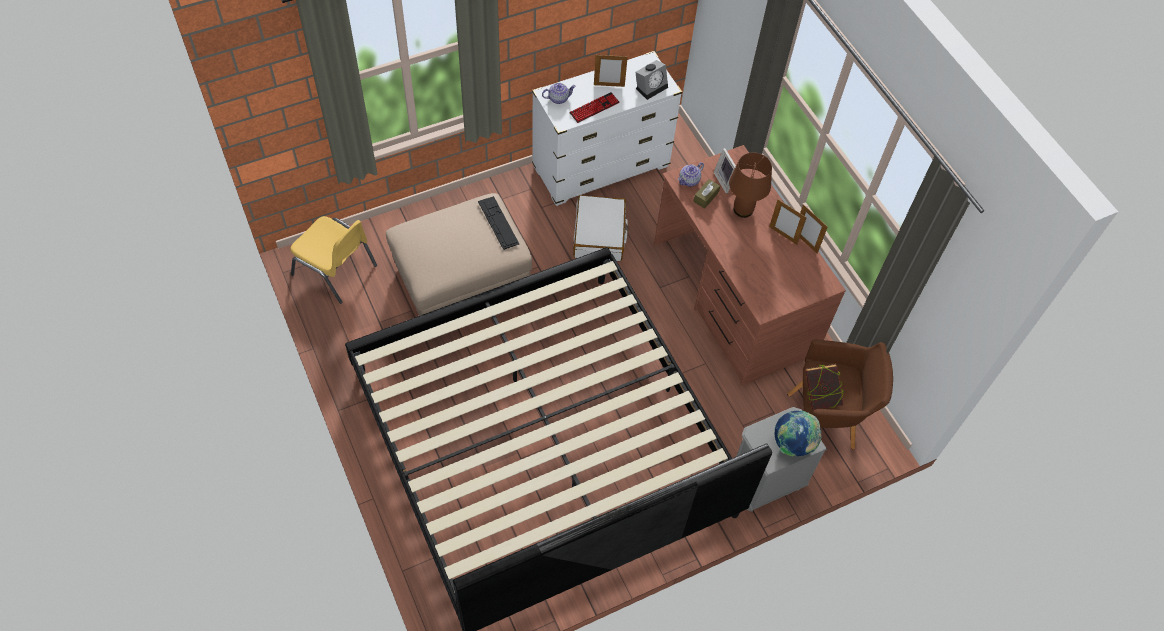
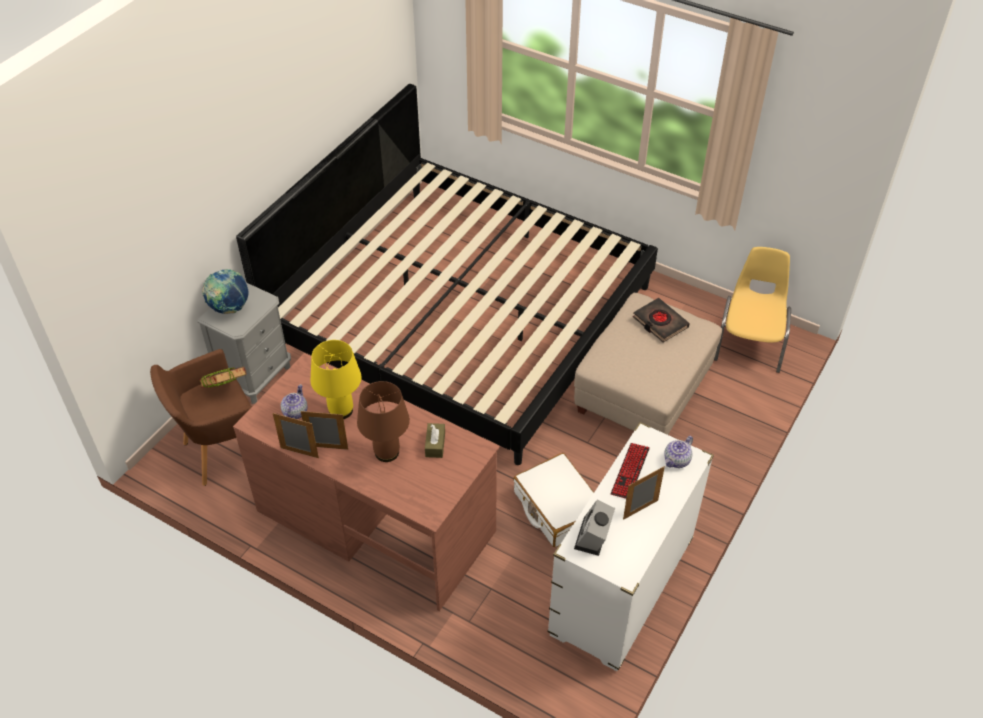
camera: 150 degrees right, 10 degrees down
yellow chair [290,216,377,304] -> yellow chair turned 105 degrees clockwise [714,247,791,373]
keyboard [478,196,519,250] -> none
teapot [678,162,704,187] -> teapot moved to [281,384,308,419]
picture frame [714,148,736,194] -> none
none -> yellow table lamp [310,340,362,419]
none -> black book [633,298,690,343]

